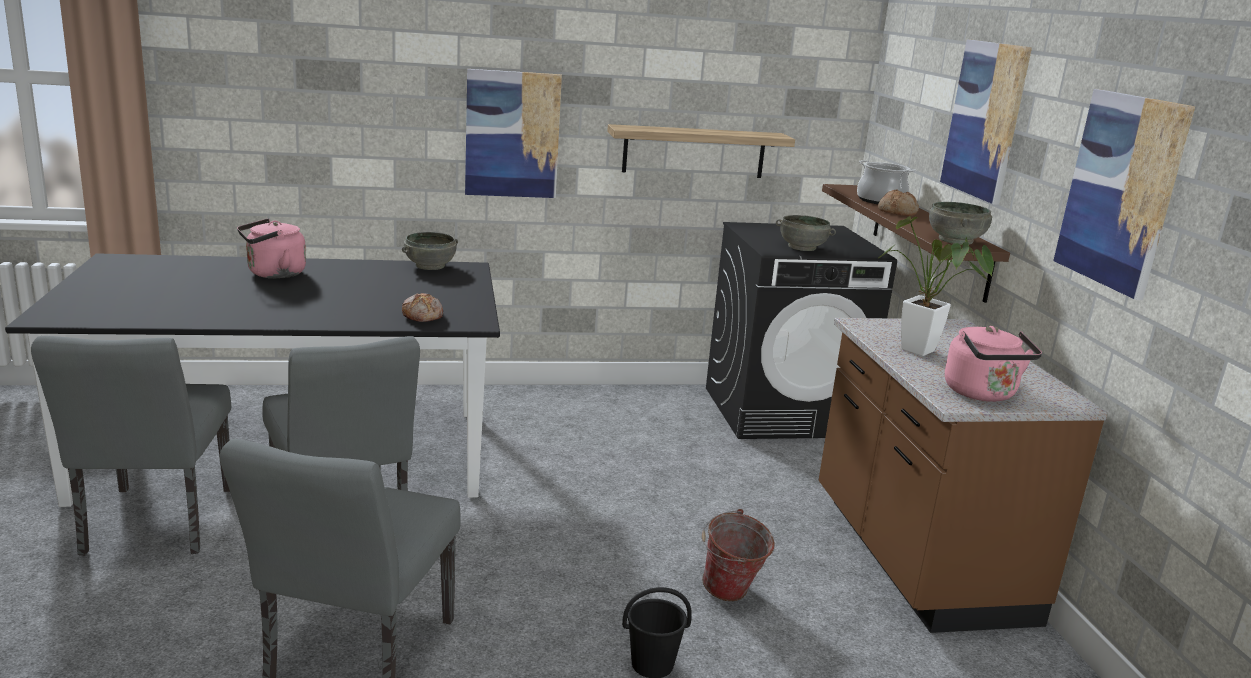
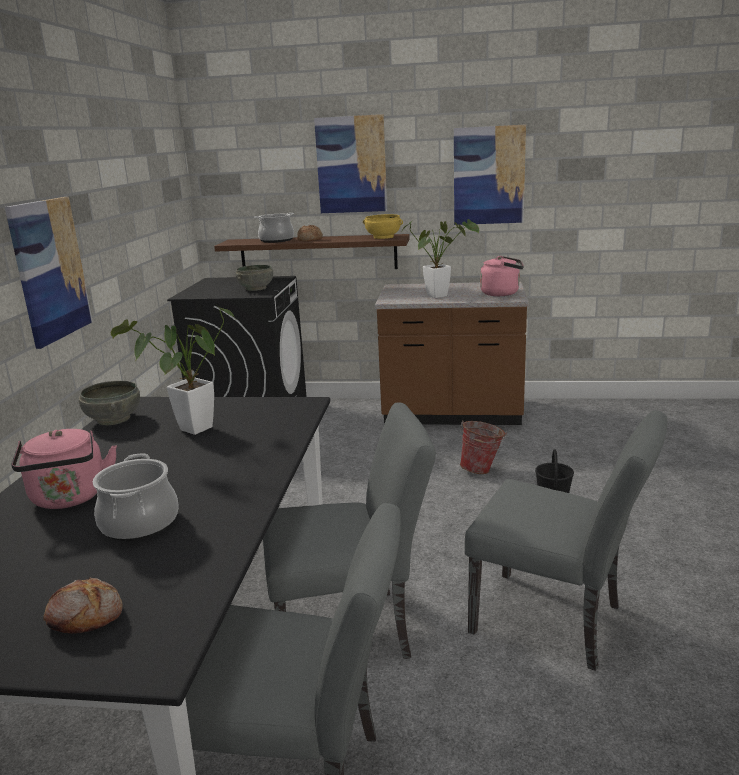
camera: 70 degrees left, 0 degrees up
bread [402,293,443,322] -> bread moved to [43,578,122,634]
shelf [607,124,795,178] -> none
grey bowl [929,202,992,245] -> yellow bowl [363,214,403,239]
none -> cooking pot [93,453,178,541]
none -> potted plant [111,306,235,435]

